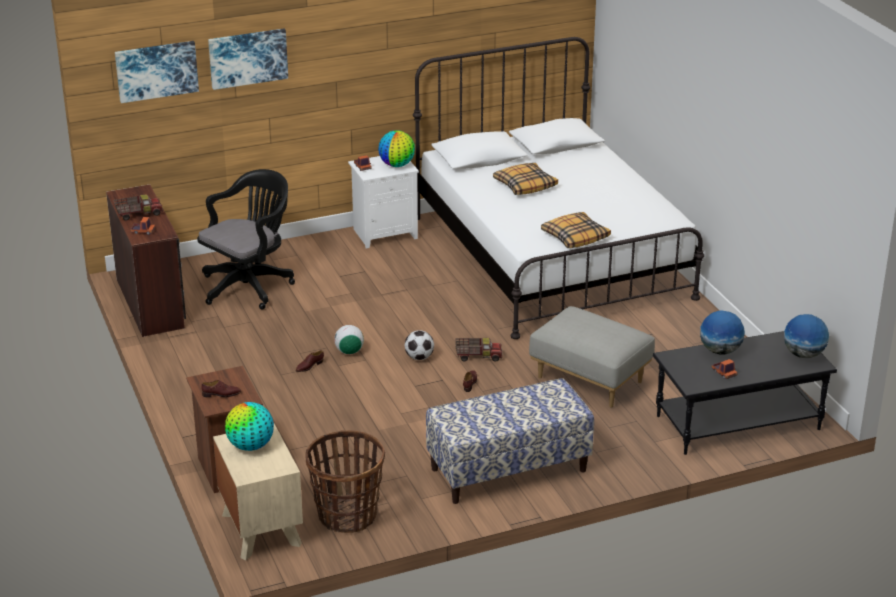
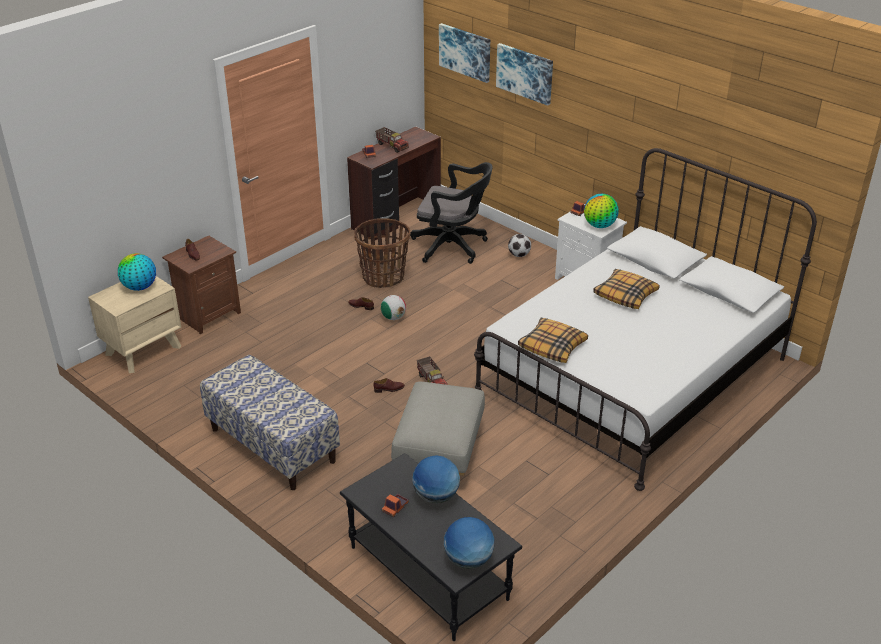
camera: 65 degrees right, 5 degrees up
basket [305,430,385,533] -> basket moved to [354,218,410,288]
football [405,330,434,360] -> football moved to [508,234,531,257]

